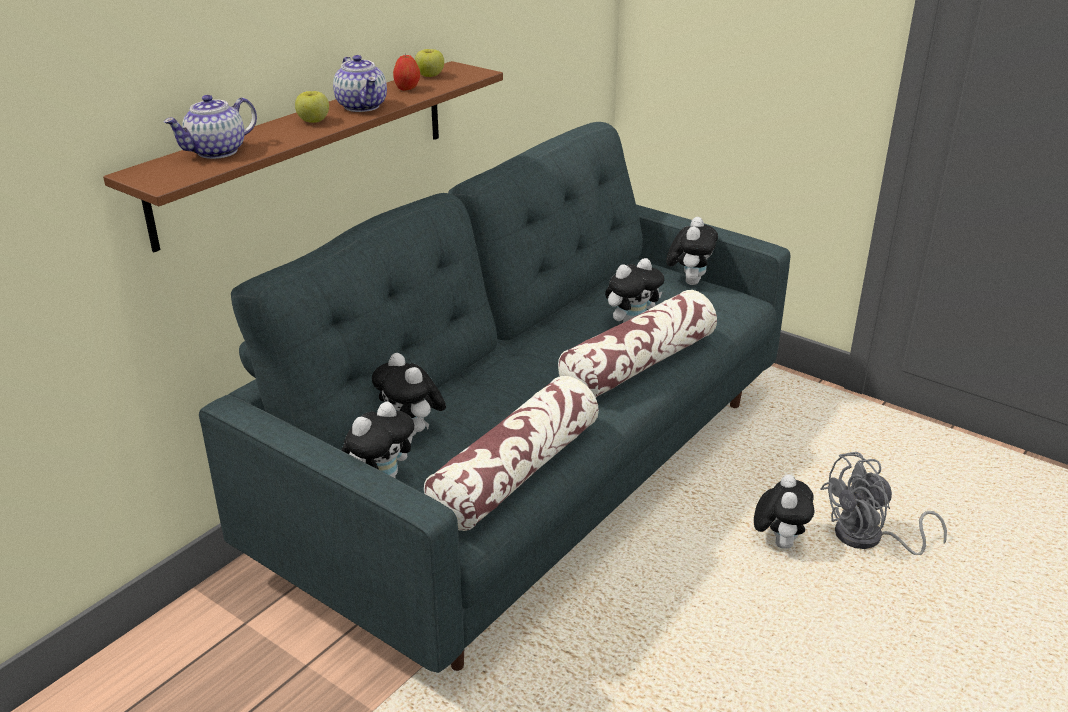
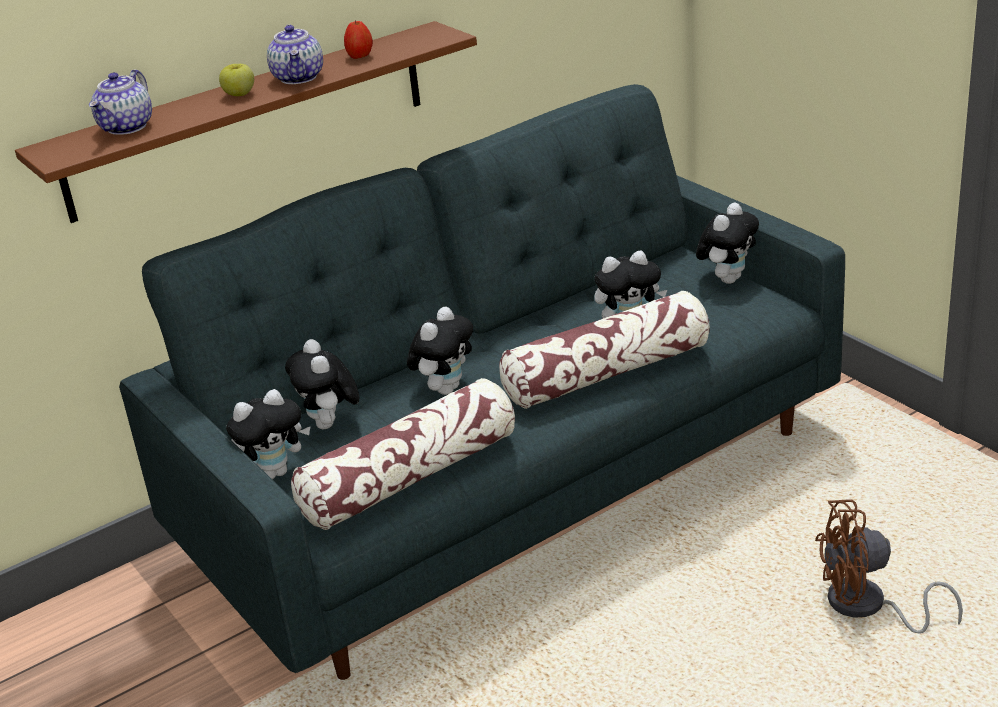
camera: 20 degrees right, 0 degrees up
teapot [163,95,257,159] -> teapot turned 45 degrees counterclockwise [89,70,152,135]
apple [415,49,444,77] -> none
plush toy [754,474,815,549] -> plush toy moved to [407,307,473,395]
grey fan [820,452,947,555] -> brown fan [815,500,963,633]

